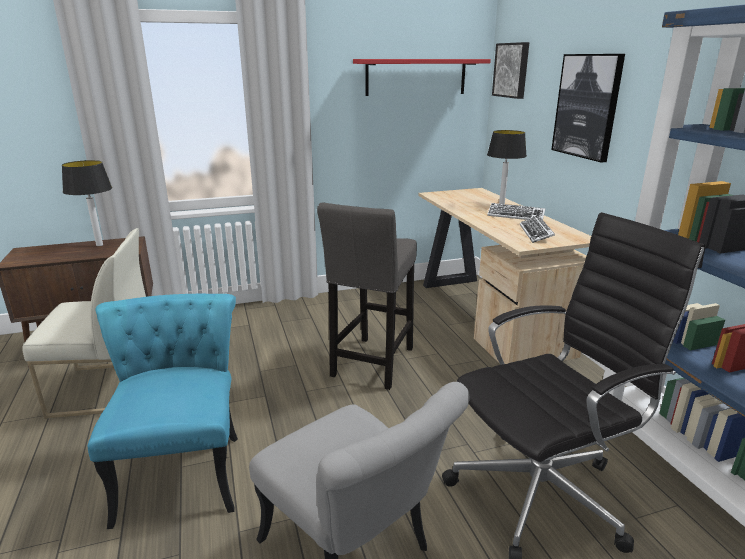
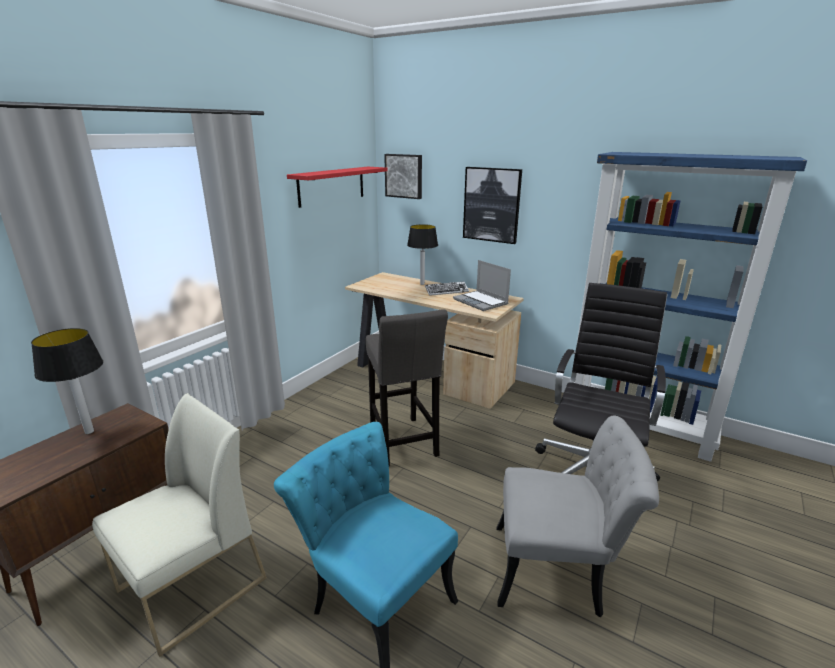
camera: 40 degrees left, 0 degrees up
keyboard [520,216,555,243] -> laptop [453,260,511,311]

